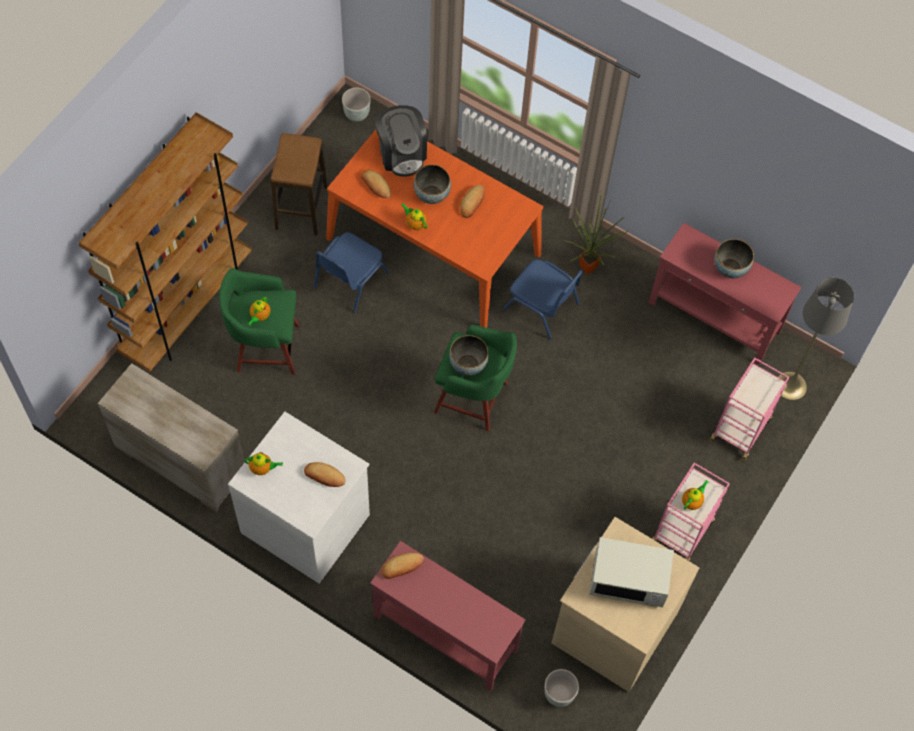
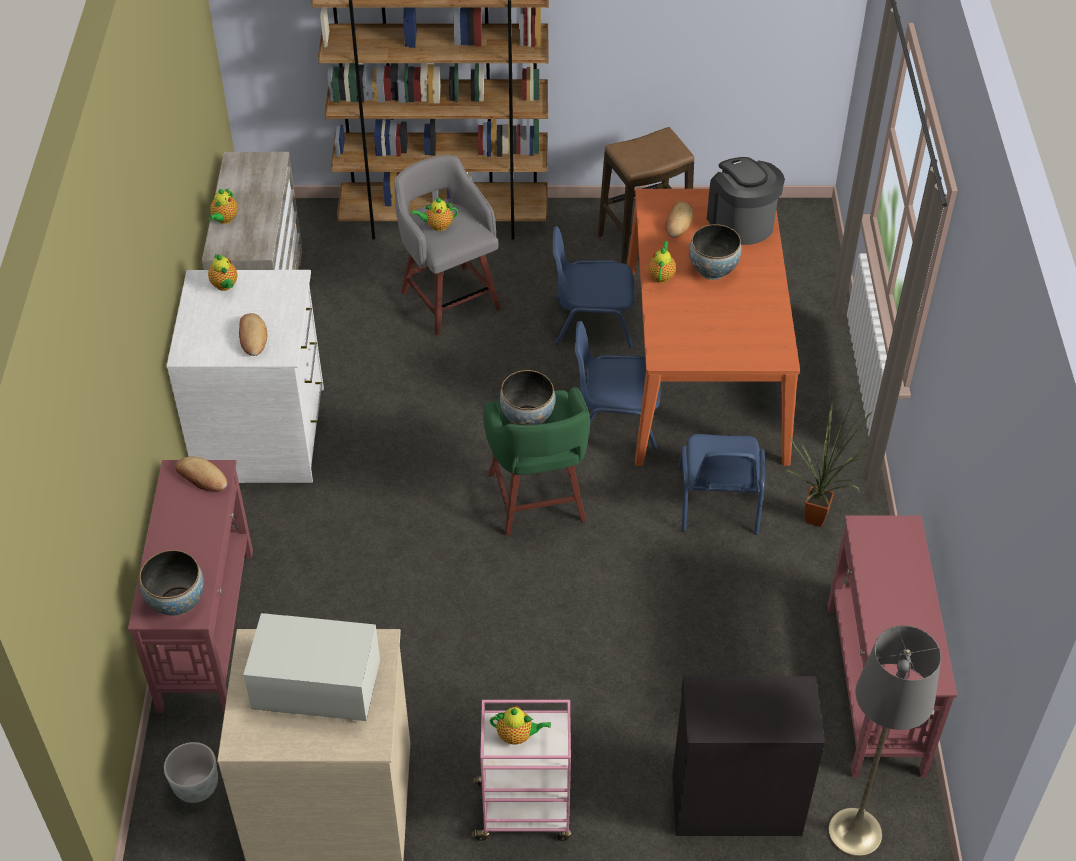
camera: 60 degrees right, 15 degrees down
green stool [219,268,299,375] -> grey stool [394,155,501,336]
grey planter [342,88,371,121] -> none
coffee machine [375,105,427,177] -> coffee machine turned 120 degrees clockwise [707,157,785,245]
bread [460,185,485,218] -> none
white microwave [590,537,674,607] -> white microwave turned 120 degrees clockwise [243,613,380,721]
pink cart [709,358,790,463] -> black cabinet [672,676,825,836]
bowl [714,239,754,278] -> bowl moved to [140,550,204,616]
none -> teapot [209,188,238,224]
none -> blue chair [575,321,661,450]

